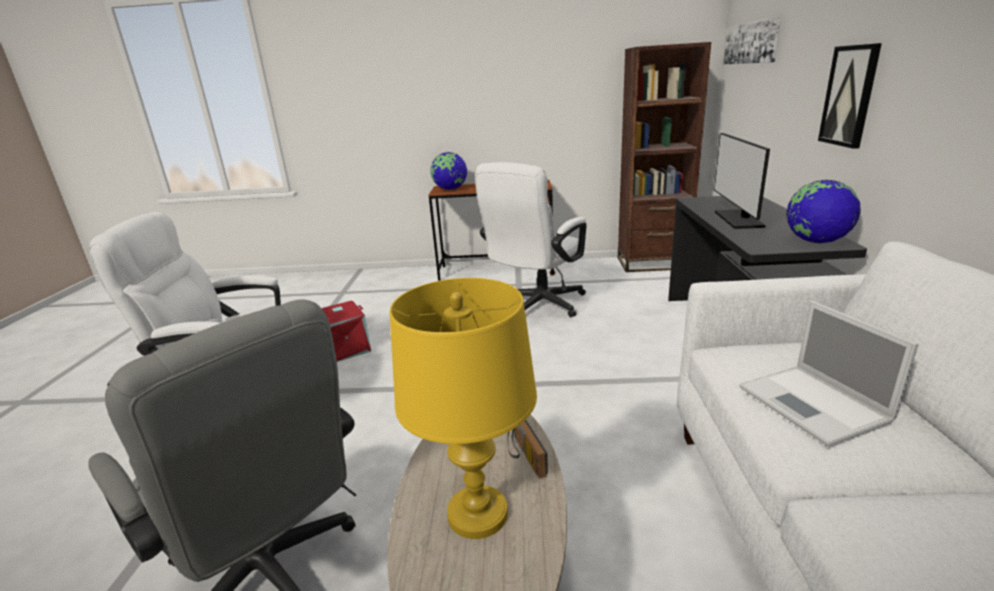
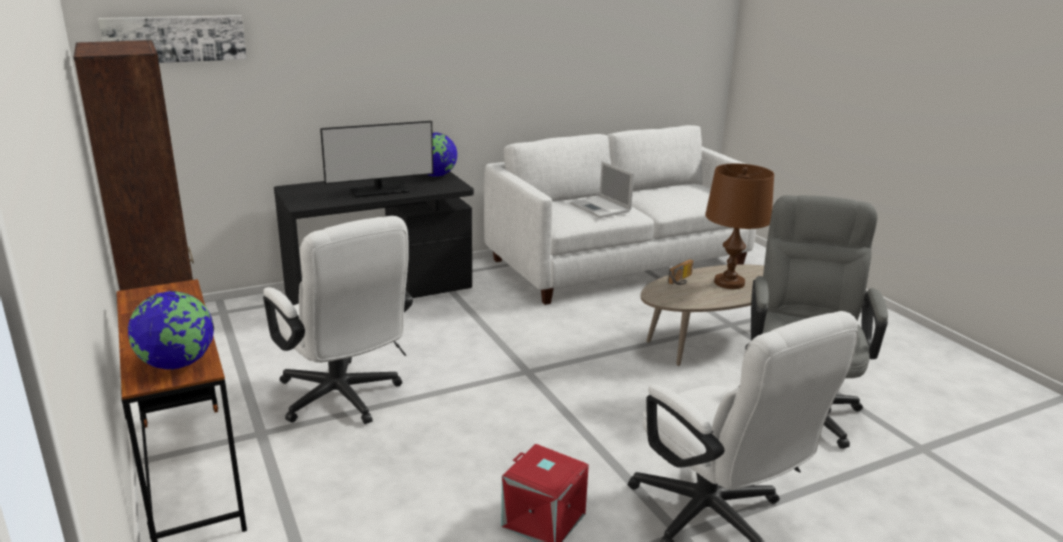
camera: 120 degrees left, 0 degrees up
yellow table lamp [390,278,537,539] -> brown table lamp [705,164,774,289]
white office chair [475,162,587,317] -> white office chair turned 45 degrees clockwise [263,216,413,424]
laptop [740,301,918,447] -> laptop turned 105 degrees clockwise [570,161,634,218]
picture [818,43,882,149] -> none

